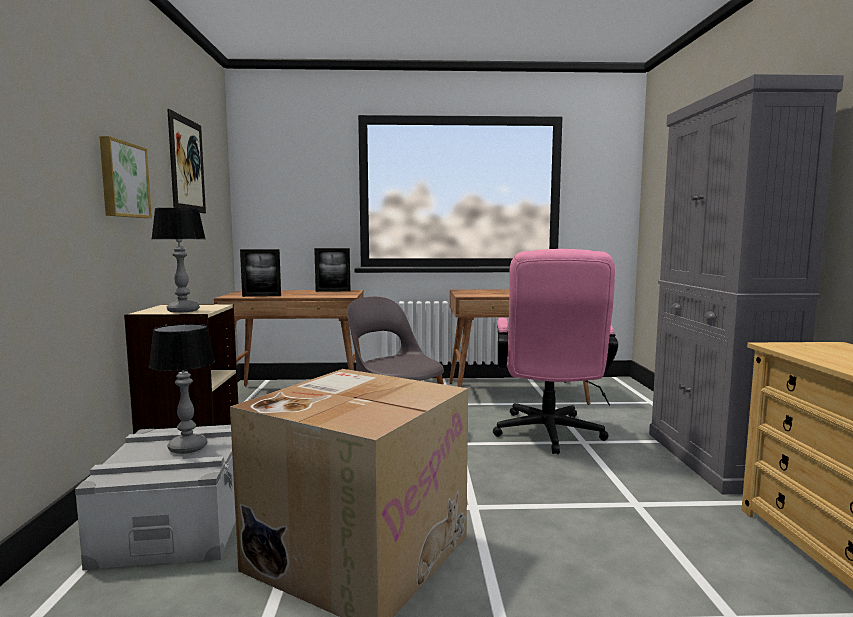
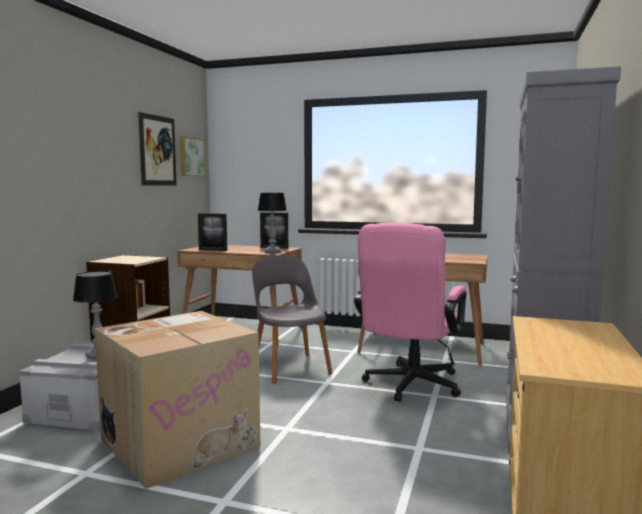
camera: 20 degrees right, 0 degrees up
picture [100,136,152,218] -> picture moved to [180,136,205,177]
table lamp [152,208,205,313] -> table lamp moved to [258,193,287,254]

